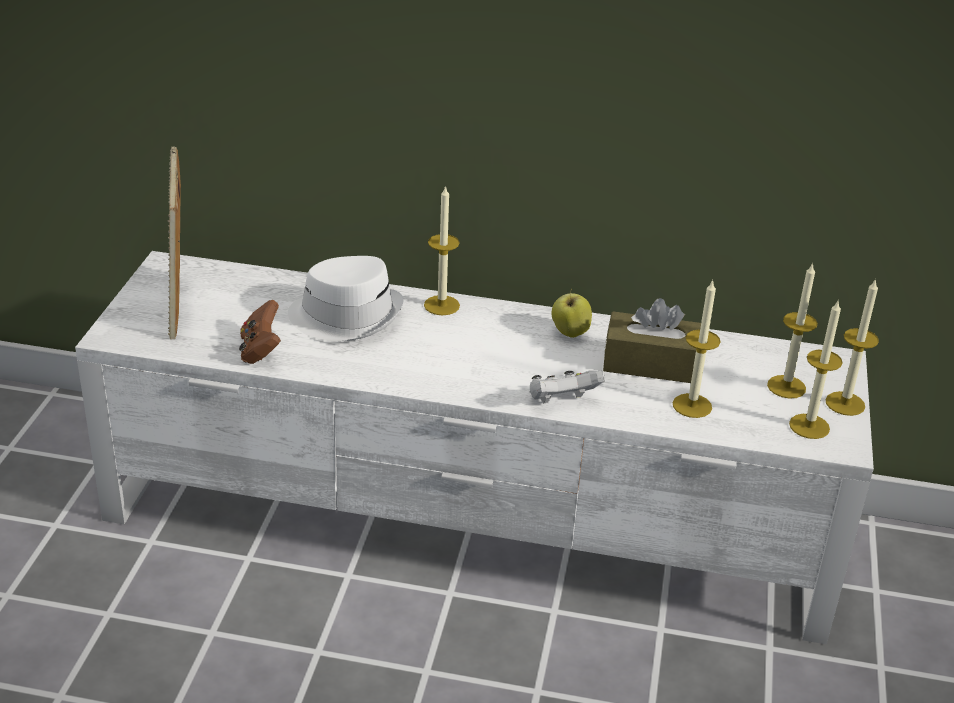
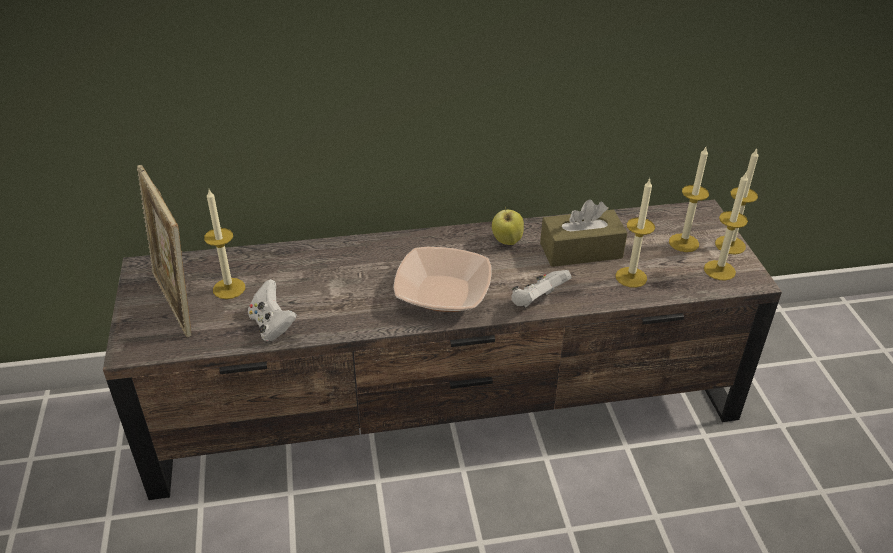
camera: 20 degrees left, 5 degrees up
white tv stand [75,251,874,644] -> brown tv stand [103,200,782,500]
brown game controller [239,300,281,364] -> white game controller [248,279,297,341]
white hat [288,256,404,341] -> none
candle [424,185,460,316] -> candle moved to [204,189,245,299]
none -> bowl [394,247,492,312]

